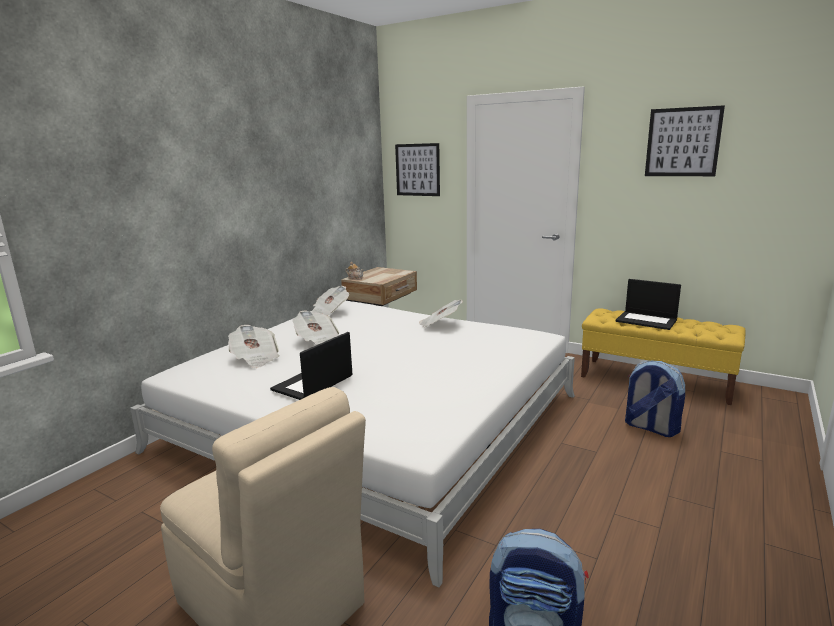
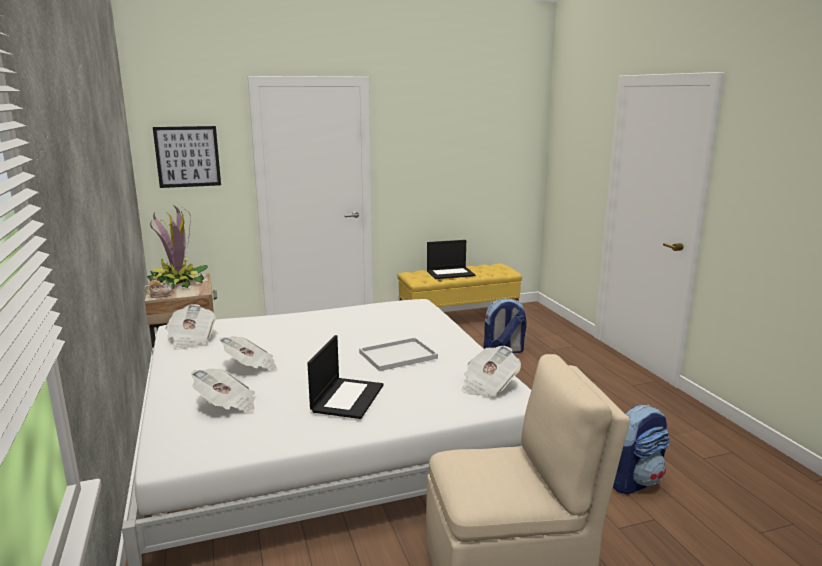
camera: 50 degrees left, 0 degrees up
laptop [270,332,352,400] -> laptop turned 150 degrees counterclockwise [307,335,383,419]
newspaper [419,300,463,327] -> newspaper moved to [461,346,521,397]
picture [645,105,725,176] -> none
none -> potted plant [147,206,208,289]
none -> white tray [359,337,438,371]

